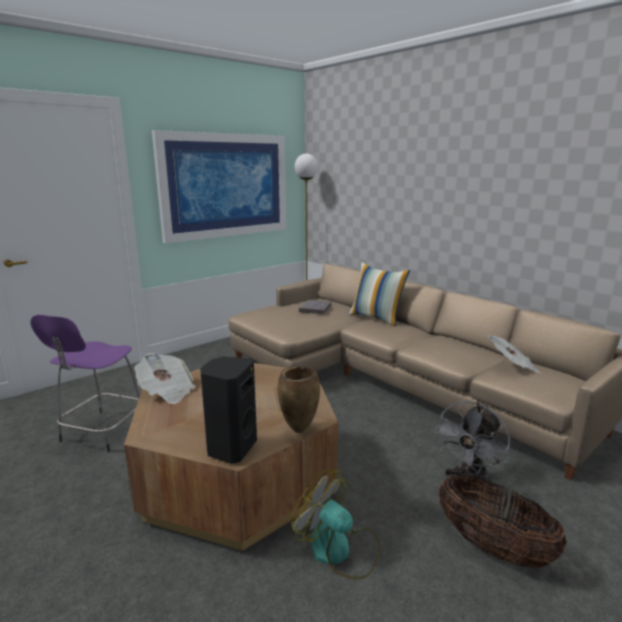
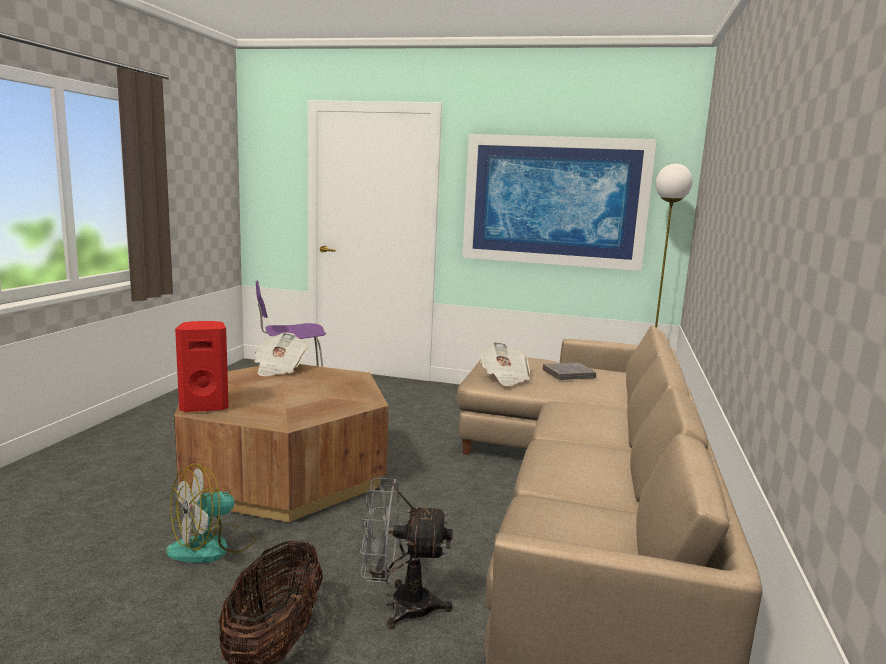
camera: 55 degrees right, 5 degrees down
black speaker [200,357,257,464] -> red speaker [175,321,229,412]
brown vase [278,366,320,433] -> none
fan [291,469,380,579] -> fan turned 135 degrees counterclockwise [166,463,256,563]
pillow [349,262,410,326] -> none
newspaper [487,335,540,373] -> newspaper moved to [480,342,530,386]

